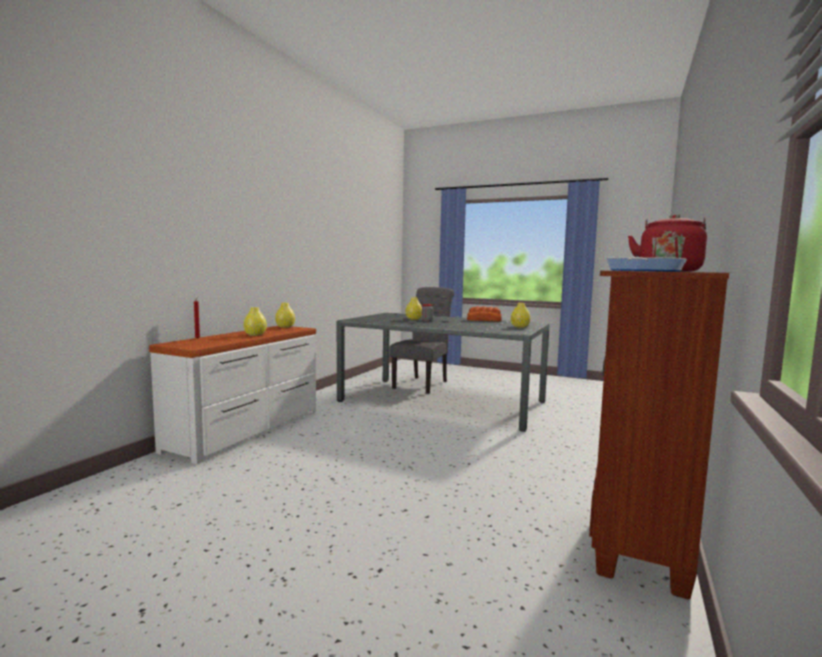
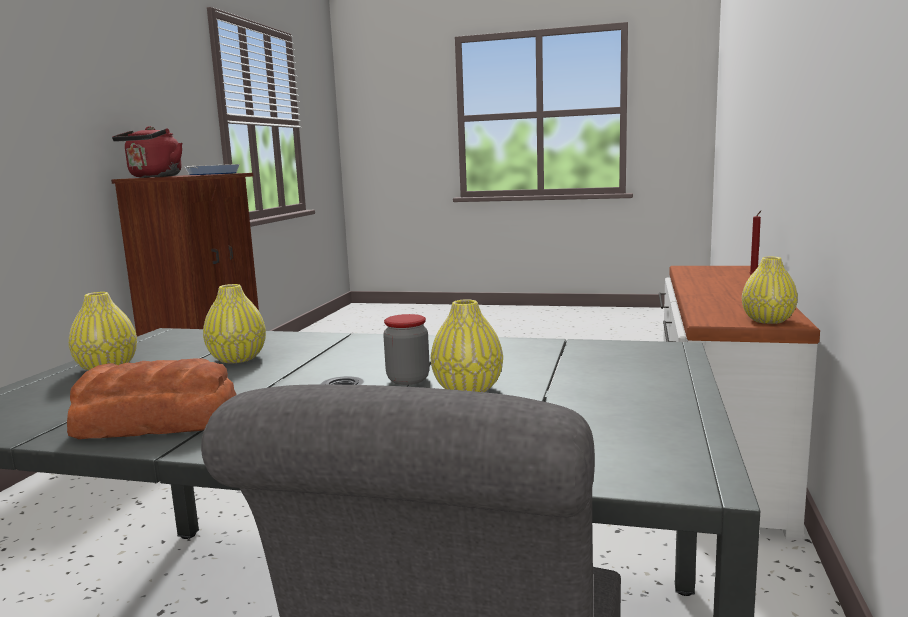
camera: 170 degrees right, 5 degrees up
yellow vase [243,307,267,336] -> yellow vase moved to [203,284,266,363]

